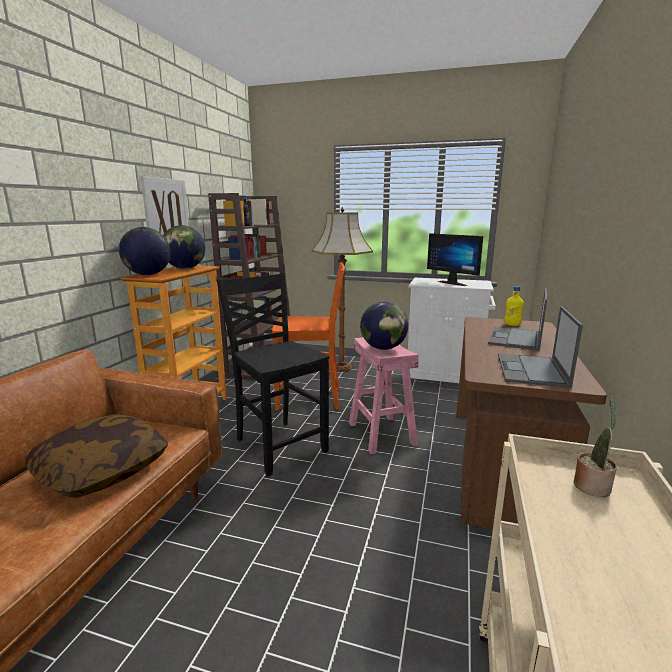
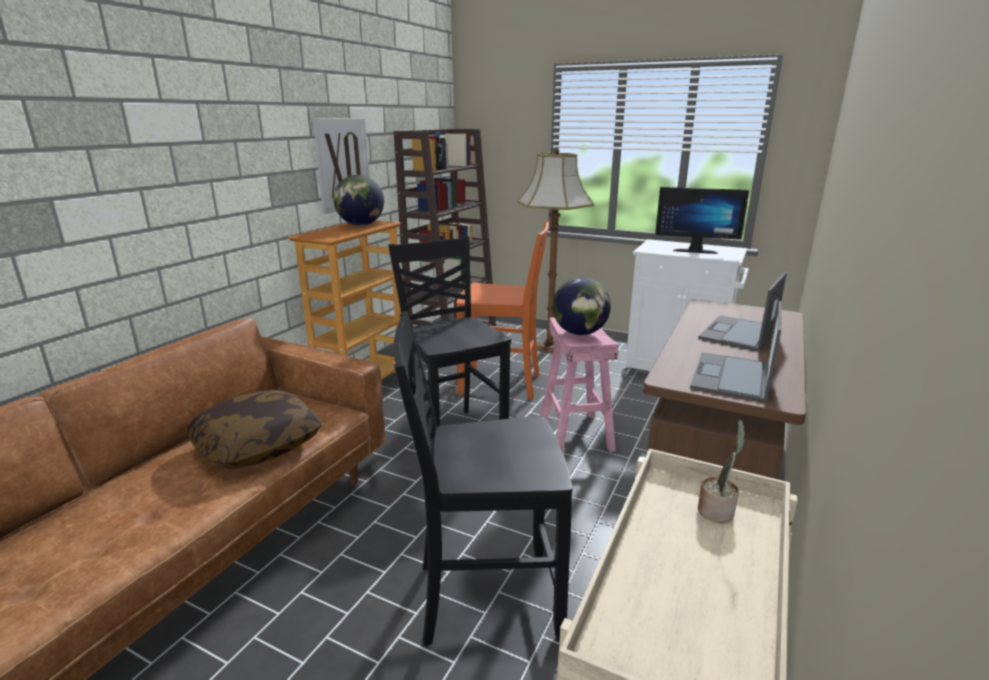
camera: 10 degrees right, 5 degrees up
globe [119,227,171,275] -> none
monitor [427,233,483,286] -> monitor turned 45 degrees counterclockwise [655,187,749,254]
yellow bottle [504,286,524,326] -> none
none -> black chair [394,311,572,646]

